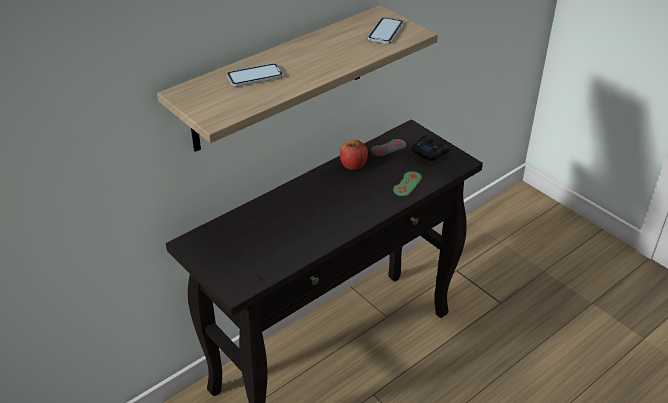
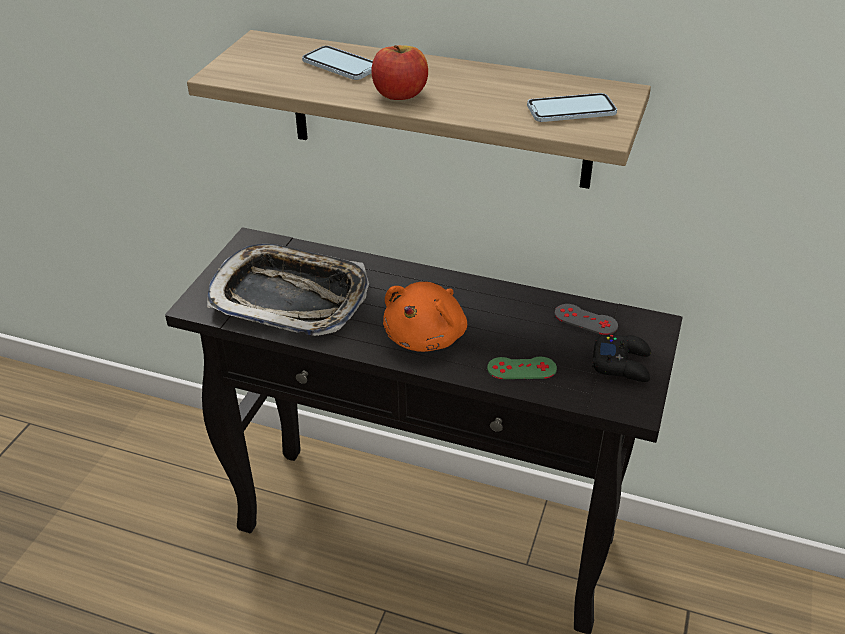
camera: 60 degrees right, 0 degrees up
apple [340,140,368,170] -> apple moved to [372,45,428,100]
none -> tray [207,244,369,336]
none -> orange plush toy [383,282,467,352]

